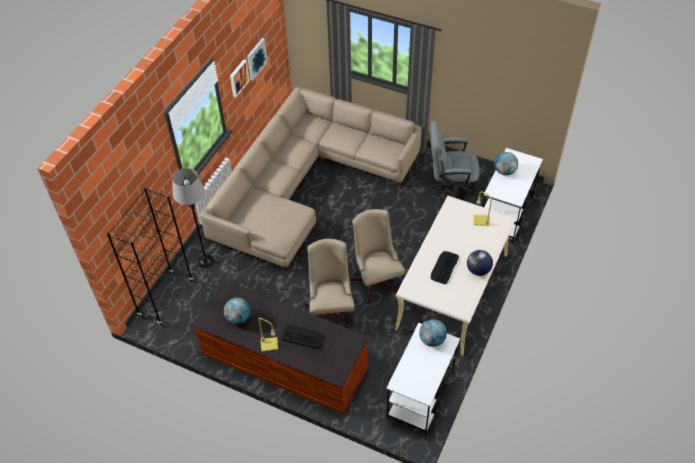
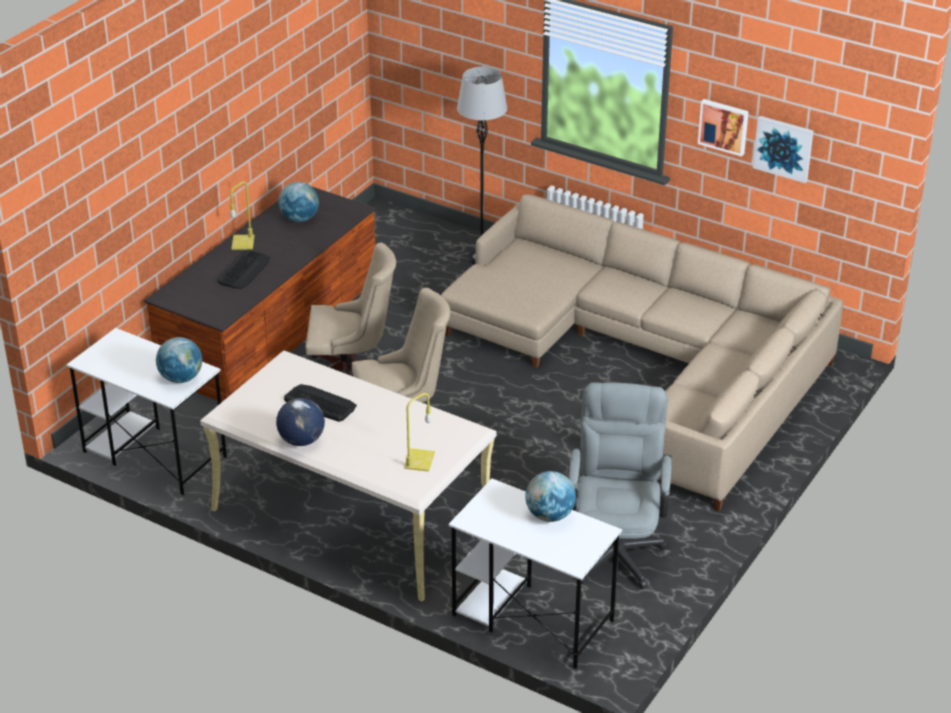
camera: 95 degrees right, 15 degrees down
black bookcase [107,188,193,325] -> none

